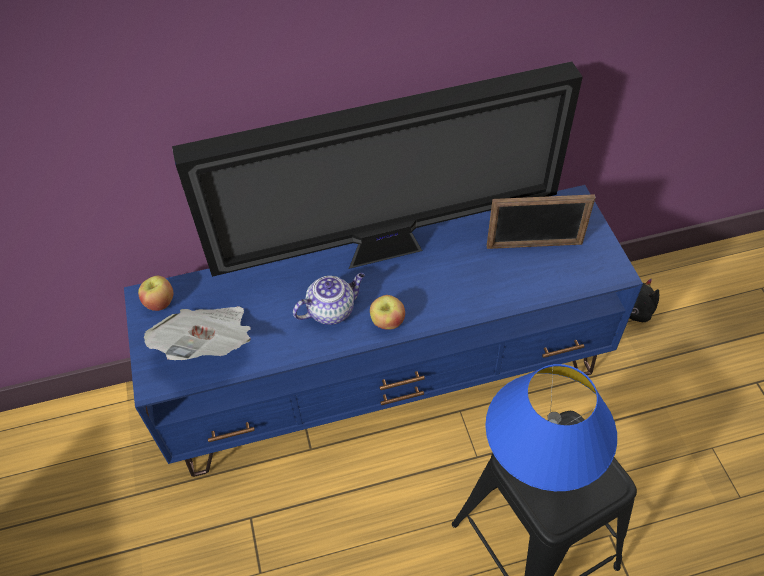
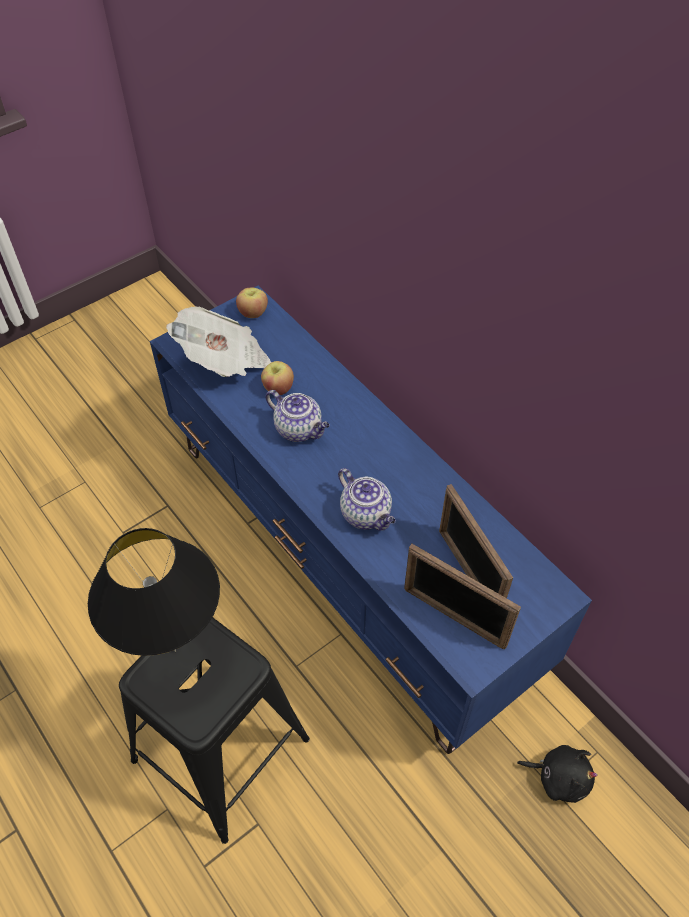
camera: 65 degrees right, 0 degrees up
television [172,62,583,277] -> none
apple [370,295,405,330] -> apple moved to [261,361,294,395]
blue table lamp [485,364,617,491] -> black table lamp [88,528,220,656]
none -> teapot [338,468,396,531]
none -> picture frame [404,544,521,650]

